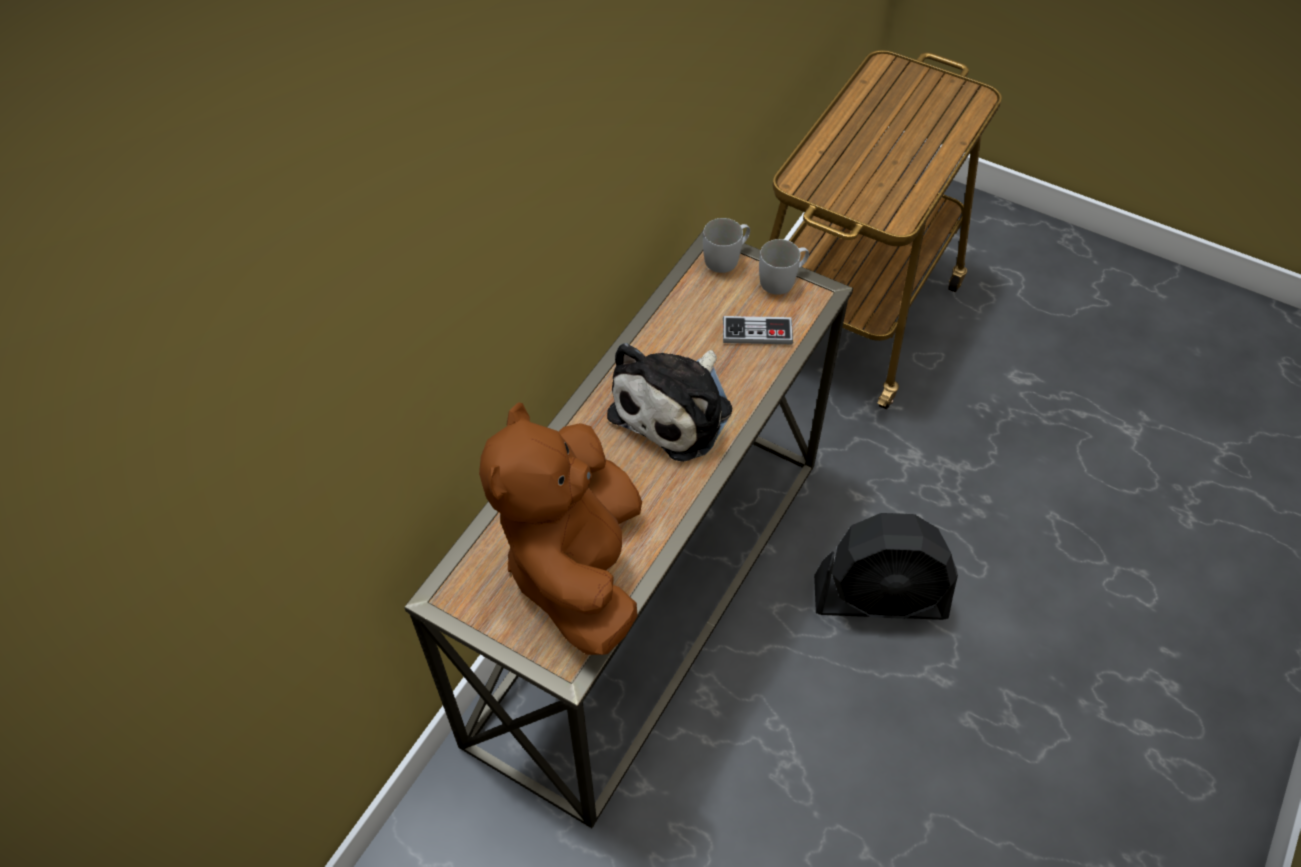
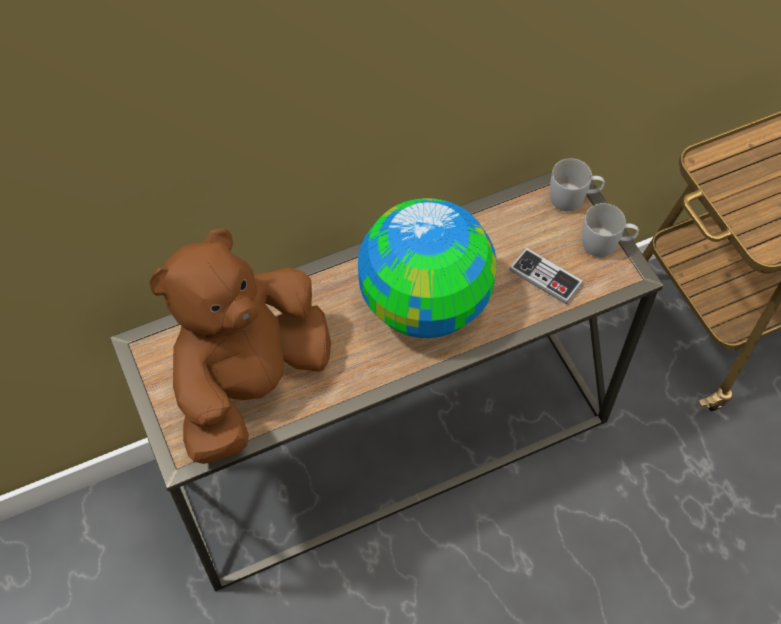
camera: 35 degrees right, 5 degrees up
plush toy [607,343,732,462] -> globe [358,198,497,338]
black fan [814,513,958,620] -> none

